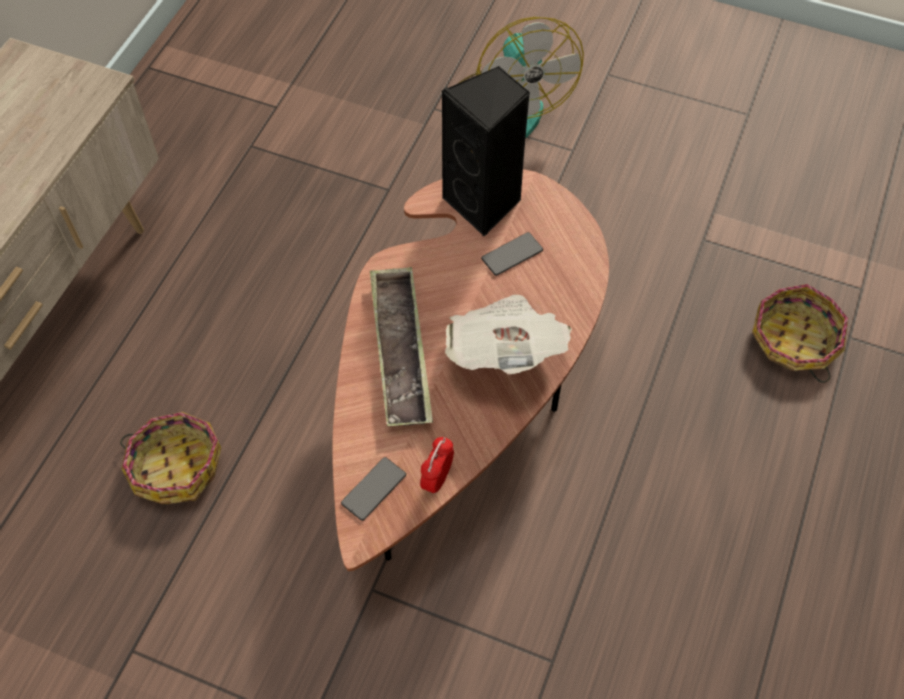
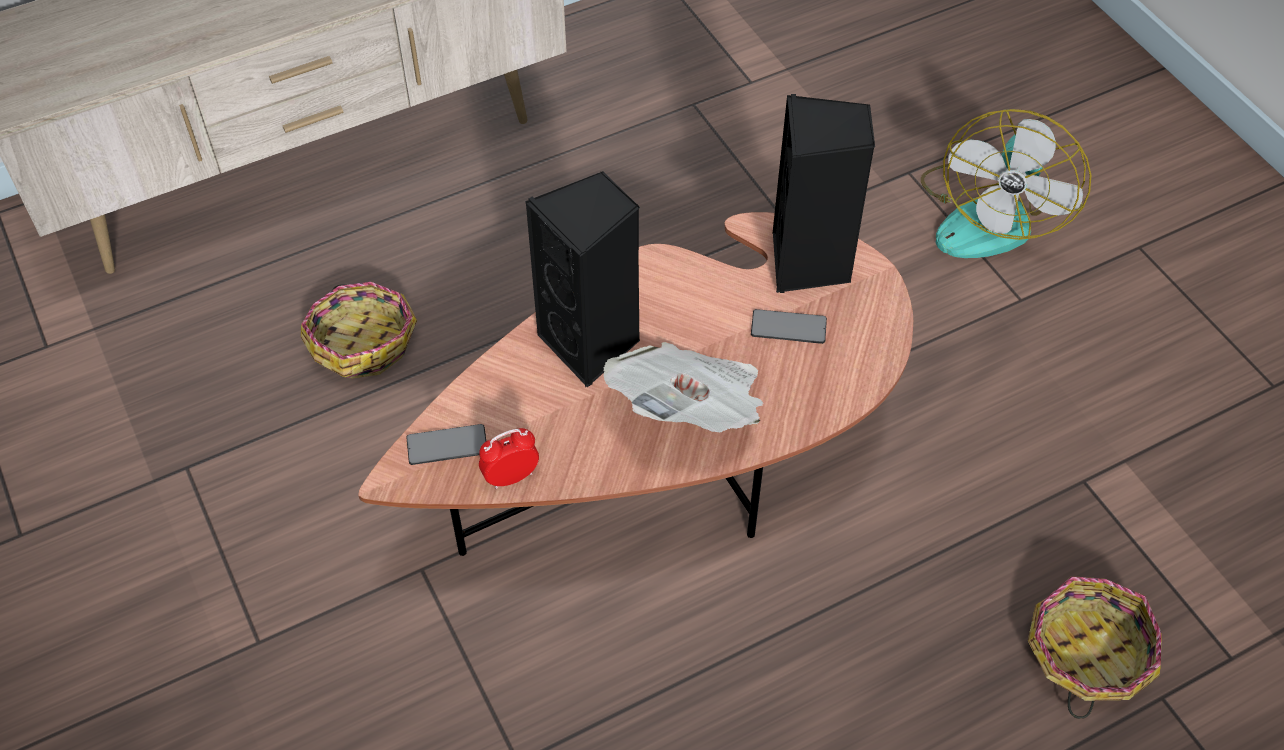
camera: 40 degrees right, 5 degrees down
tray [370,267,433,426] -> black speaker [525,171,640,387]

